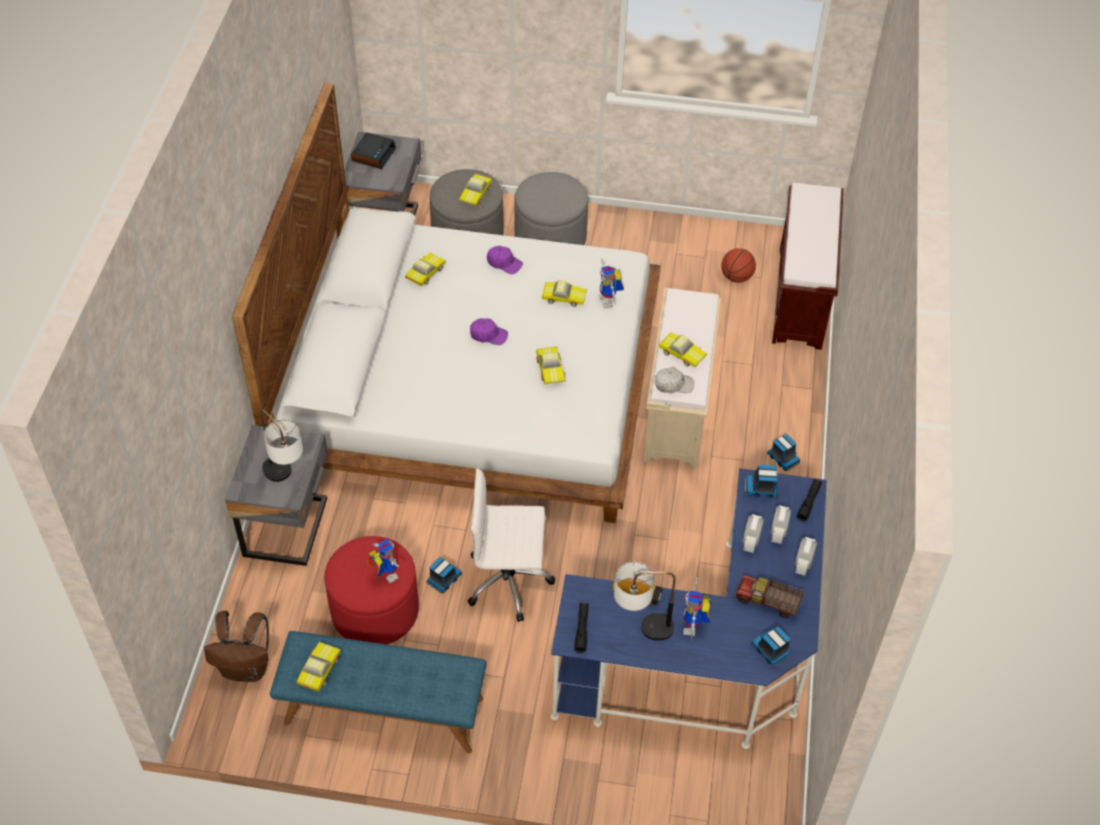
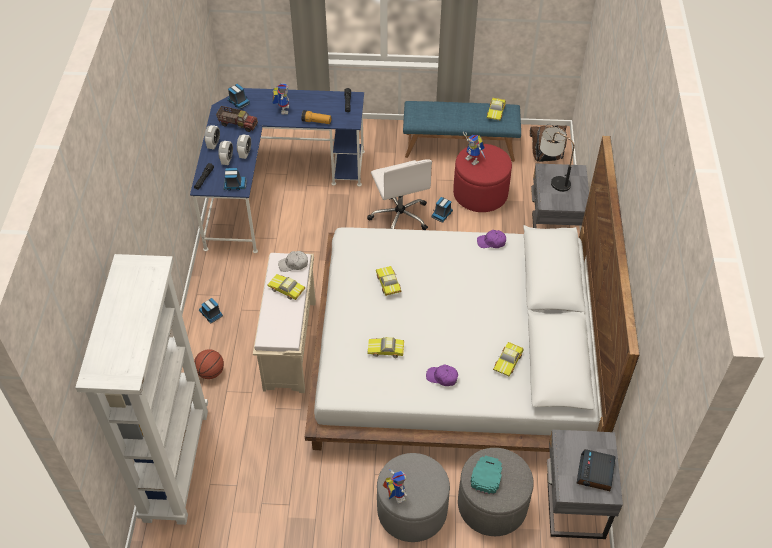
camera: 175 degrees right, 0 degrees up
toy car [459,174,492,206] -> turquoise cap [471,456,502,494]
white office chair [467,468,555,622] -> white office chair turned 75 degrees clockwise [367,159,432,230]
purple cap [470,318,508,345] -> purple cap moved to [477,230,506,248]
toy robot [599,258,624,308] -> toy robot moved to [383,469,407,504]
table lamp [614,562,676,640] -> none
basketball [721,248,756,283] -> basketball moved to [194,349,224,379]
brown bench [772,183,844,350] -> white bookcase [75,254,208,525]

